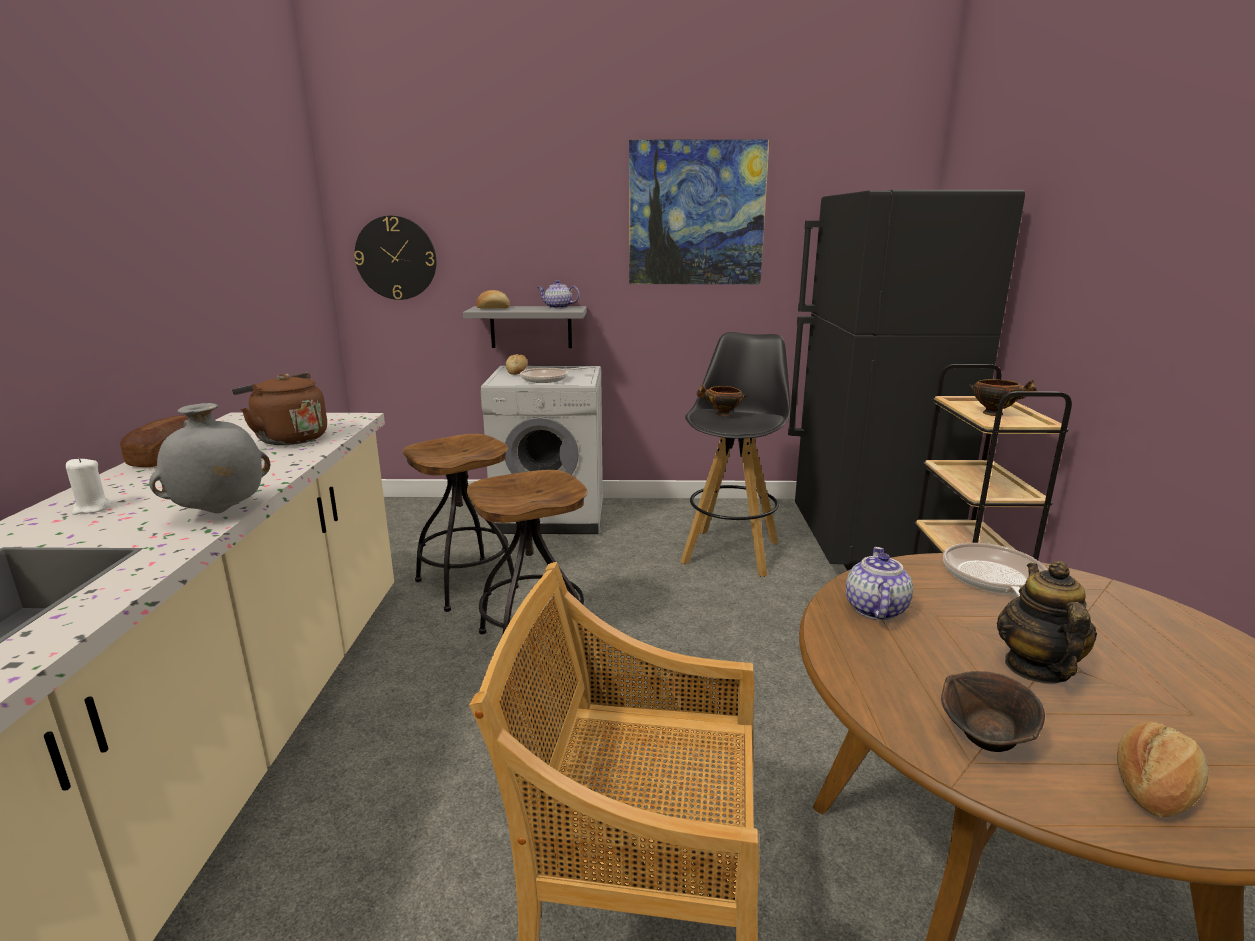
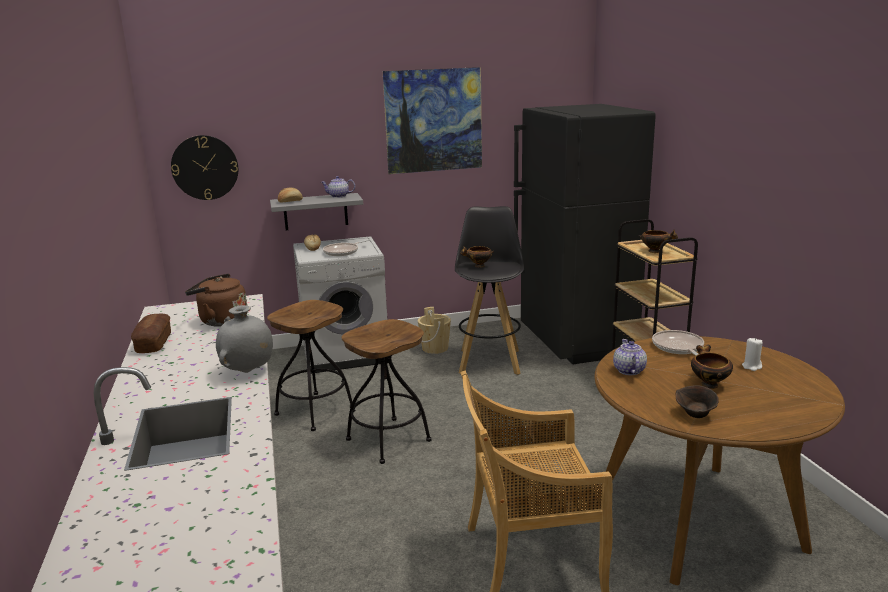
camera: 15 degrees left, 0 degrees up
white candle [66,457,112,515] -> white candle moved to [742,337,762,371]
teapot [997,561,1097,684] -> bowl [691,345,733,389]
bread [1117,722,1209,818] -> none
none -> beige bucket [418,307,451,354]

